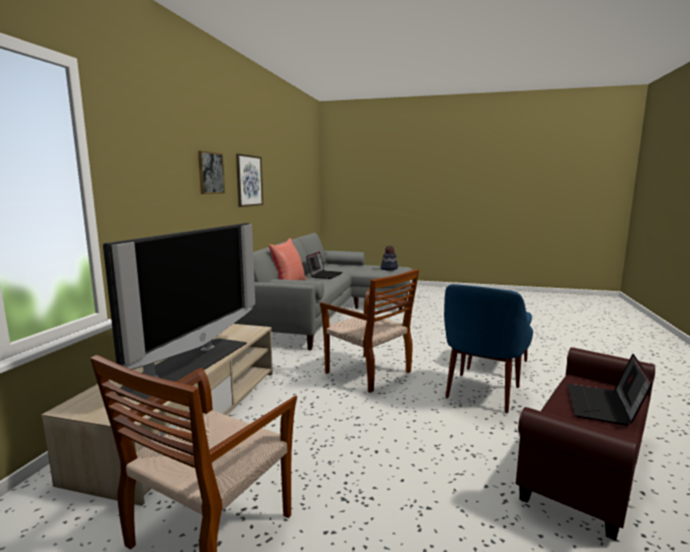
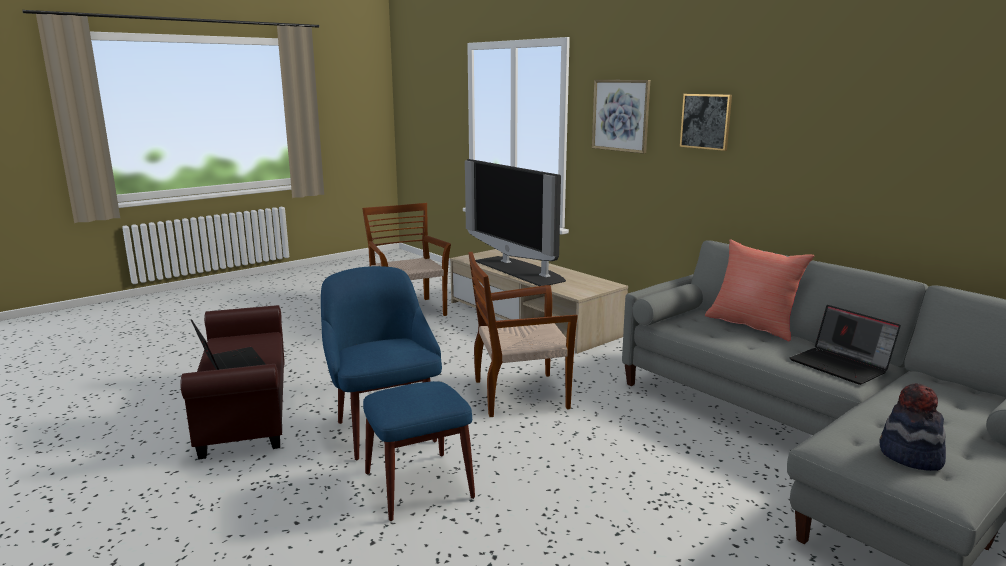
camera: 125 degrees right, 5 degrees up
picture [236,153,263,207] -> picture moved to [592,80,650,153]

